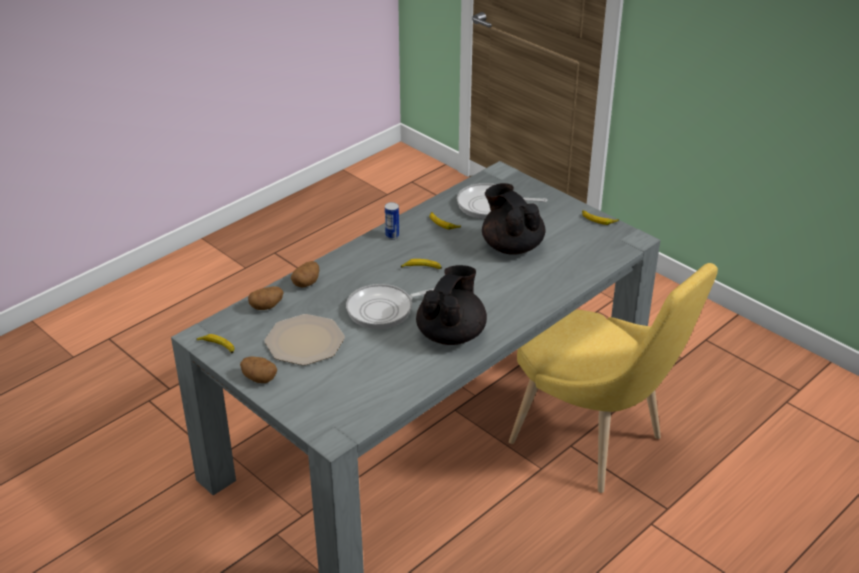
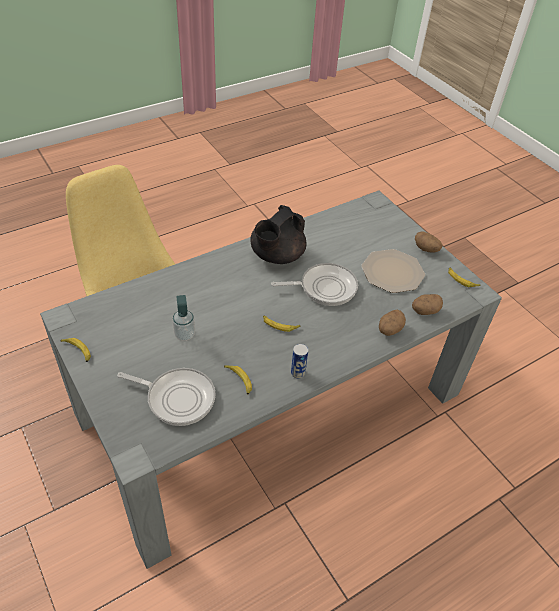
camera: 170 degrees left, 10 degrees up
black teapot [482,183,546,255] -> soap dispenser [172,295,195,341]

